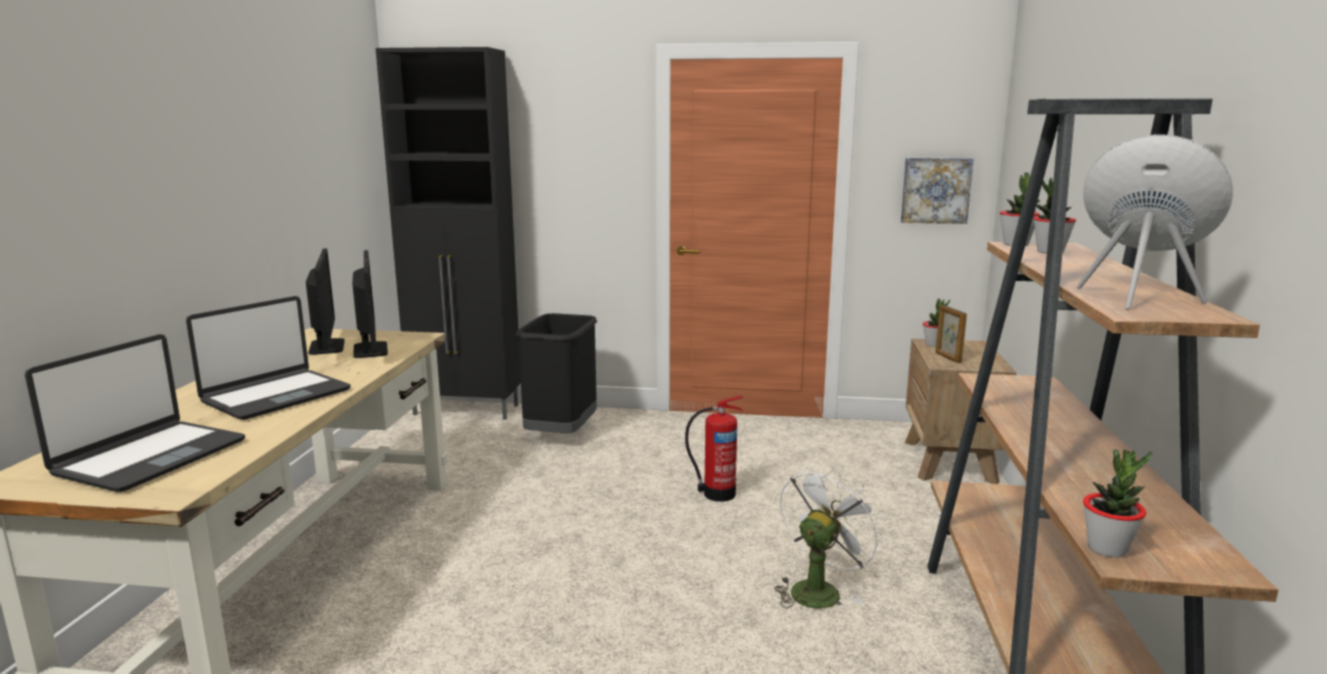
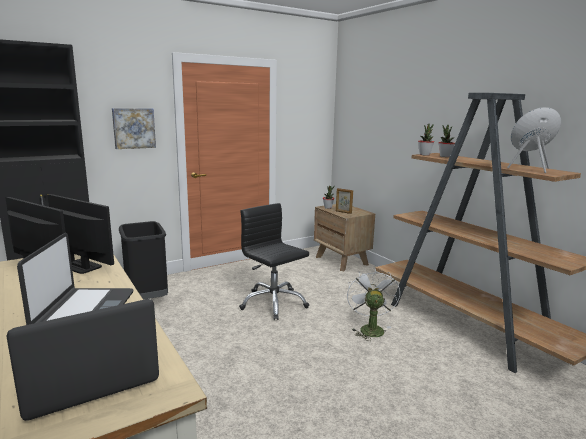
camera: 40 degrees left, 0 degrees up
laptop [25,334,245,492] -> laptop turned 105 degrees counterclockwise [6,299,159,421]
fire extinguisher [685,395,743,502] -> black office chair [239,203,309,320]
picture [901,157,974,224] -> picture moved to [112,108,156,149]
potted plant [1083,449,1152,557] -> none

